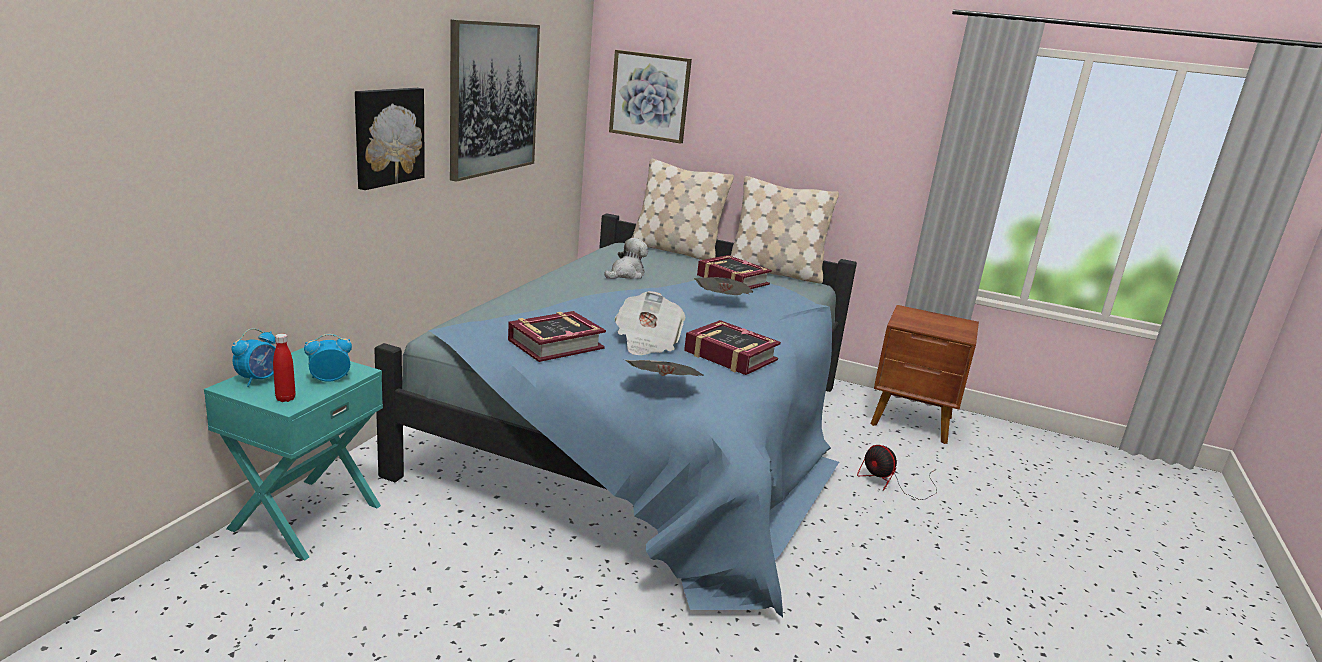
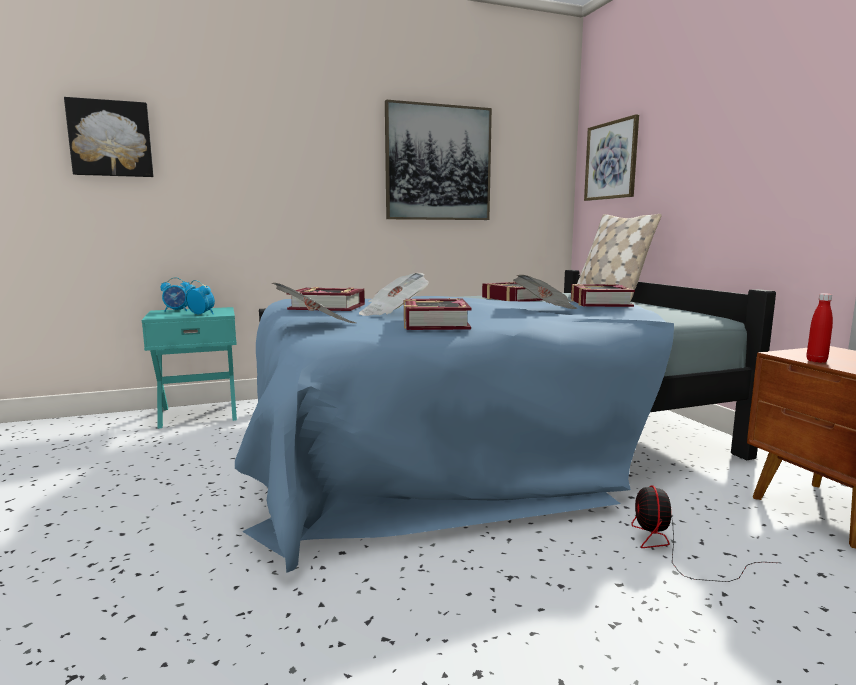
camera: 50 degrees right, 10 degrees down
red bottle [273,334,296,402] -> red bottle moved to [806,293,833,363]
picture [355,88,425,190] -> picture moved to [64,97,154,177]
plush toy [604,238,648,279] -> book [482,282,542,302]
beige pillow [730,176,839,284] -> none

